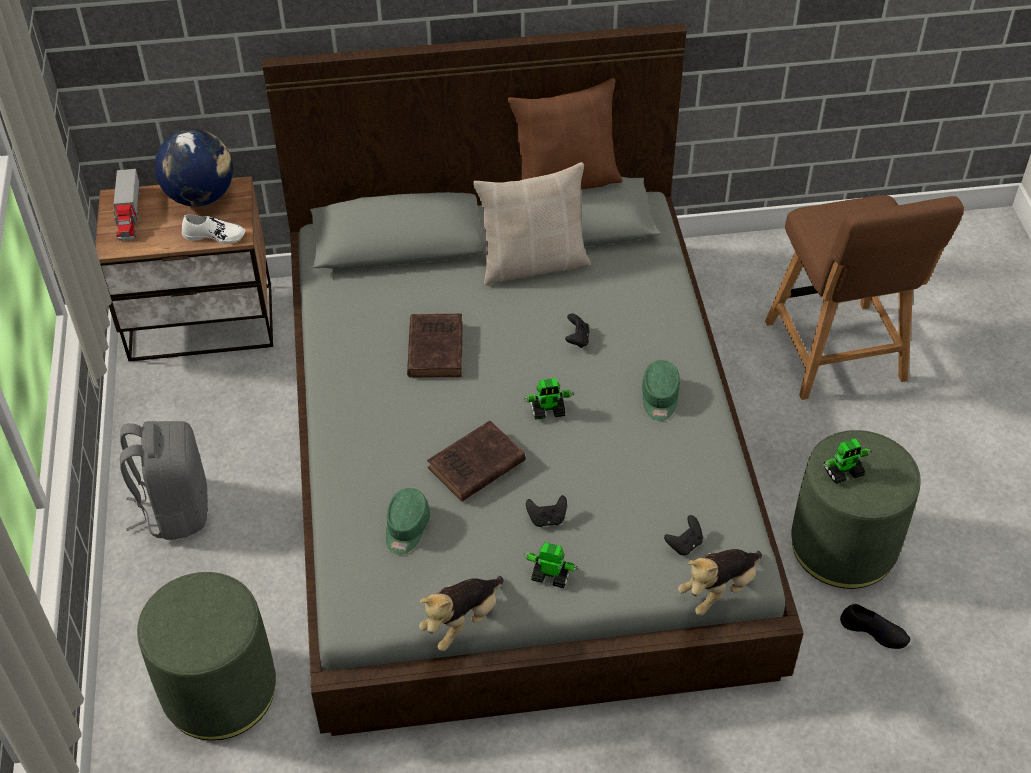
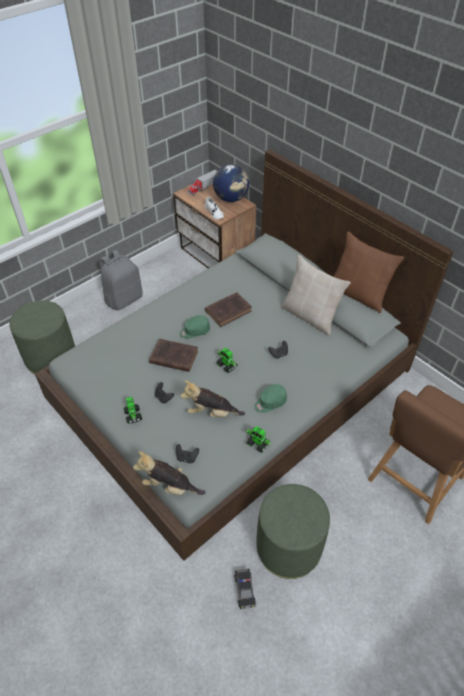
camera: 55 degrees right, 0 degrees up
green cap [386,488,430,555] -> green cap moved to [180,315,210,339]
plush toy [419,576,504,651] -> plush toy moved to [180,380,245,417]
toy robot [823,438,872,484] -> toy robot moved to [246,426,272,453]
black shoe [840,604,910,649] -> toy car [234,568,256,609]

